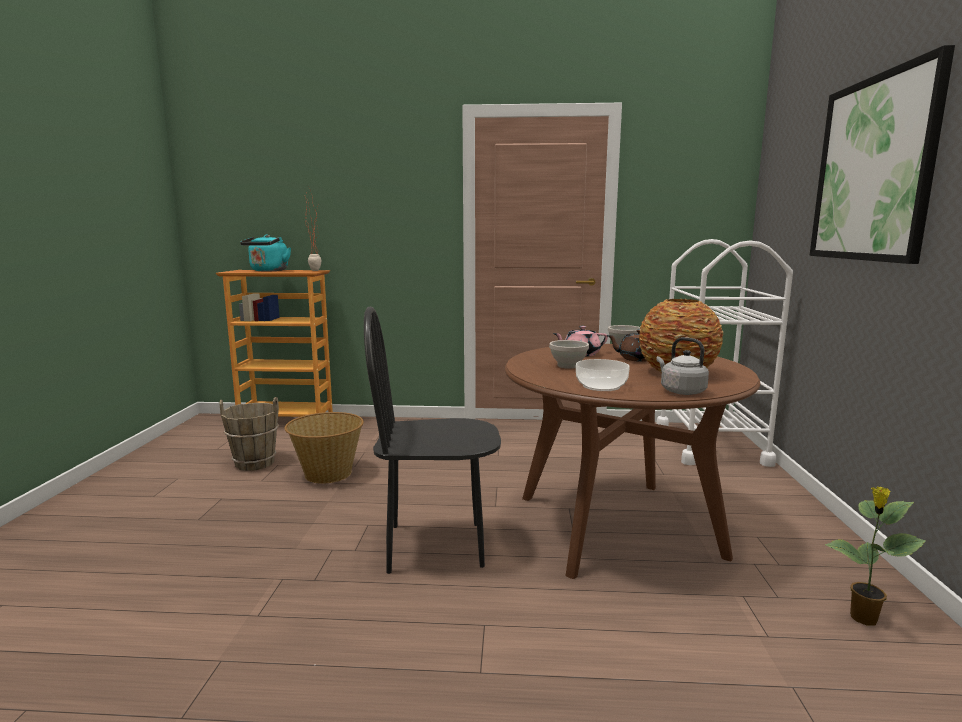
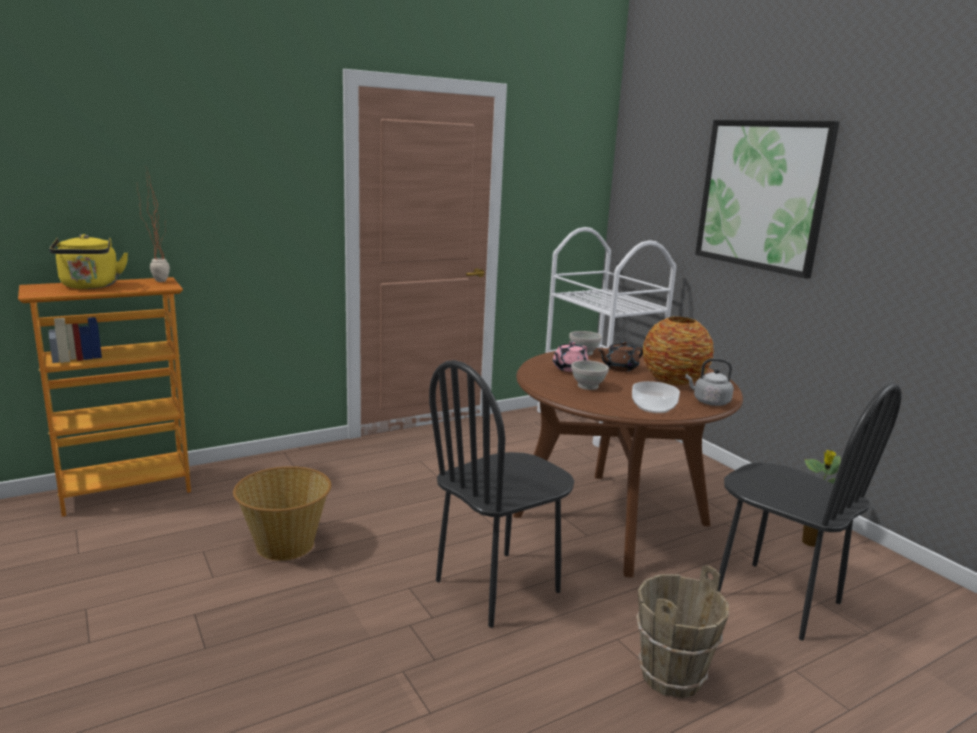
camera: 35 degrees left, 5 degrees up
brown bucket [220,397,279,471] -> brown bucket moved to [636,565,729,698]
turquoise kettle [240,234,291,271] -> yellow kettle [49,234,128,289]
none -> black chair [718,383,902,641]

